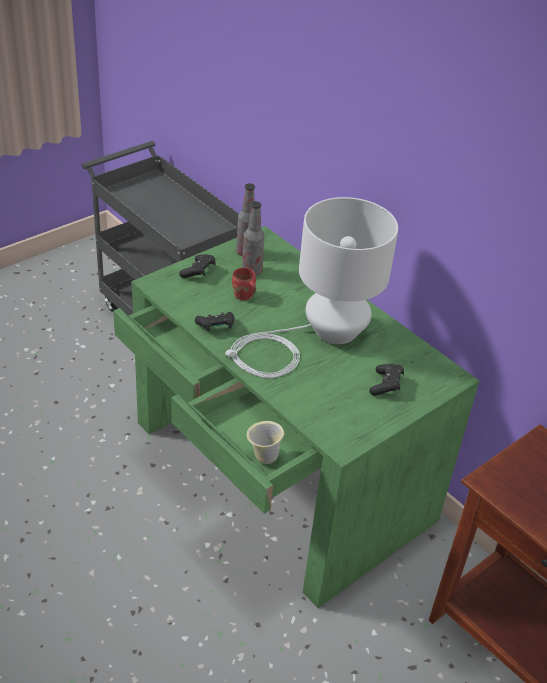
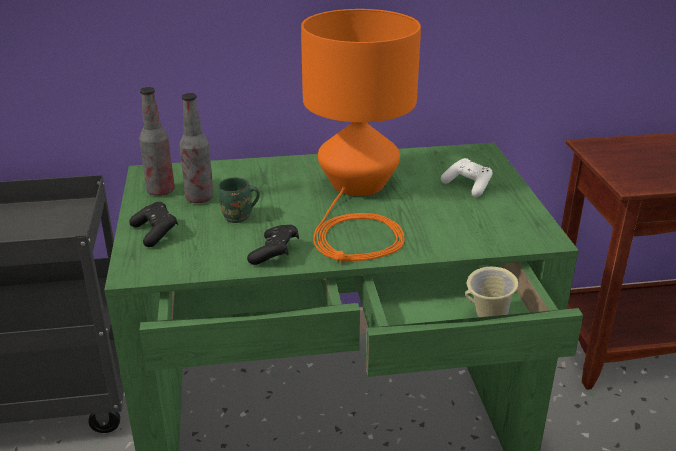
camera: 55 degrees left, 10 degrees down
grey table lamp [225,197,398,378] -> orange table lamp [301,9,421,264]
red mug [232,267,256,300] -> green mug [218,177,260,223]
black game controller [369,364,404,396] -> white game controller [441,158,493,197]

